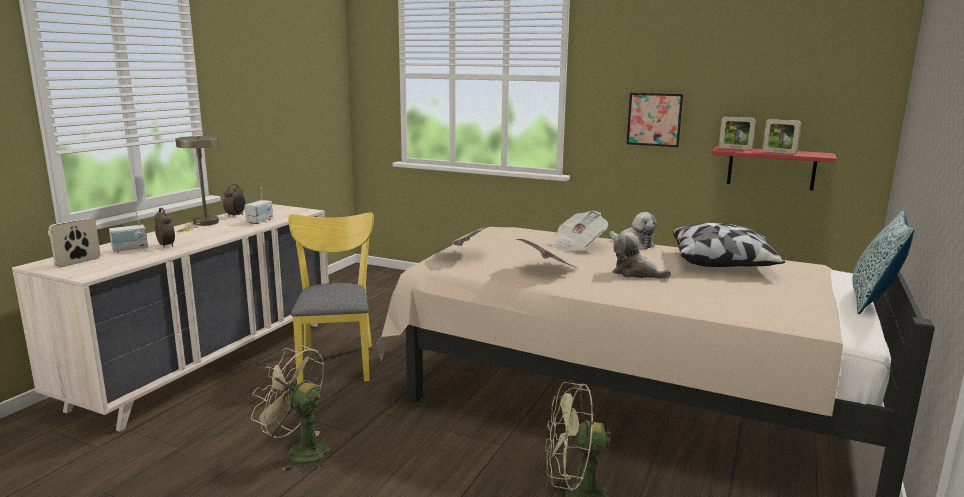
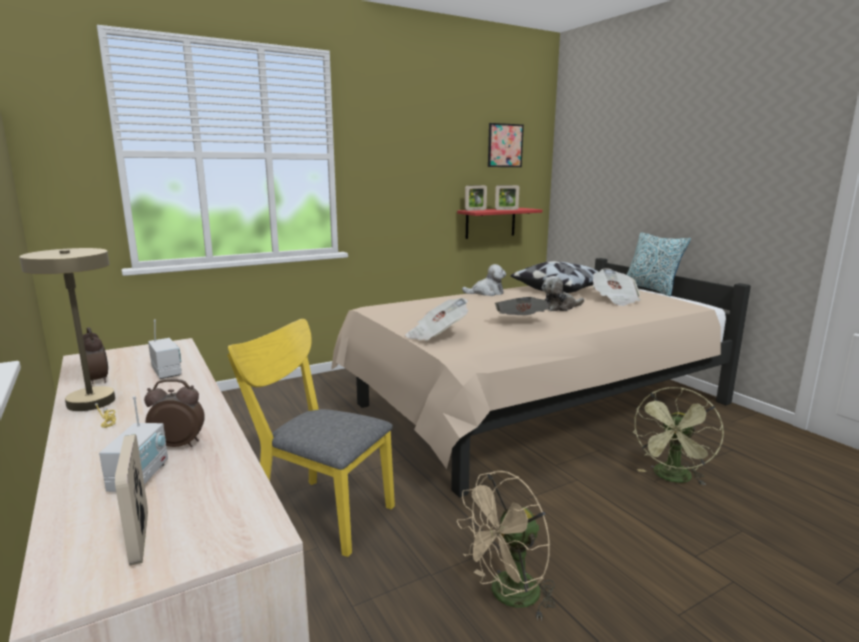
camera: 55 degrees left, 0 degrees up
newspaper [551,211,608,251] -> newspaper moved to [593,268,641,306]
picture [626,93,683,147] -> picture moved to [488,123,524,167]

